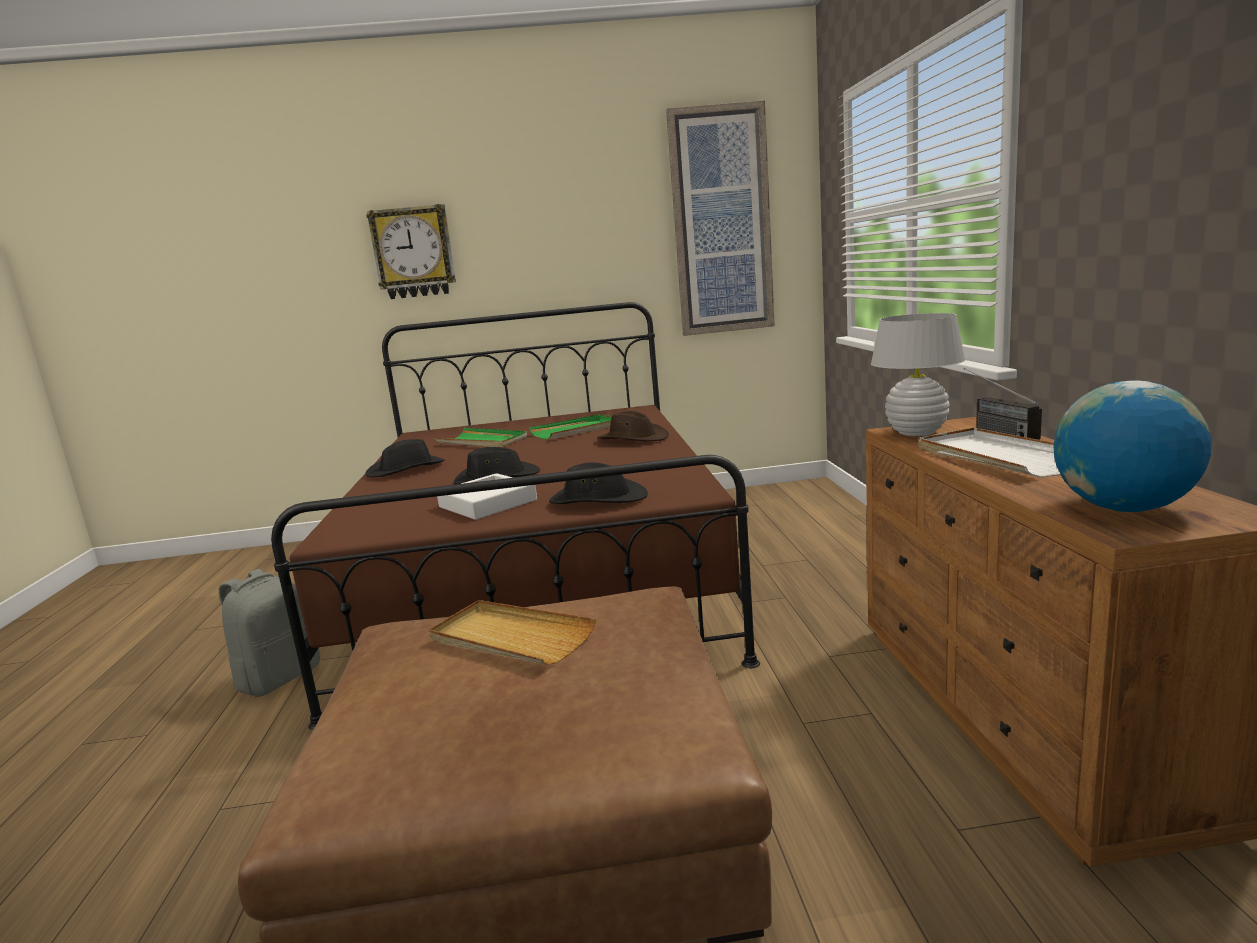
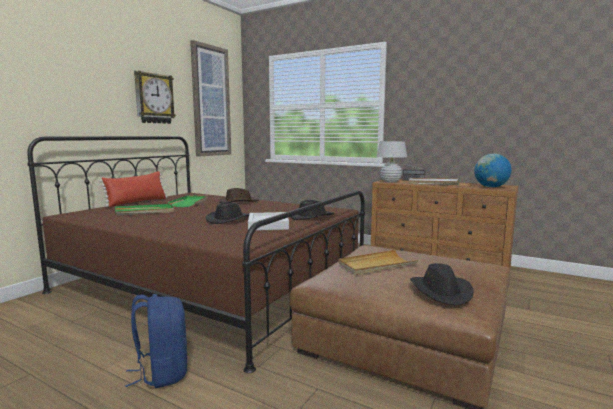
camera: 55 degrees left, 5 degrees down
grey backpack [218,569,320,697] -> blue backpack [125,294,188,388]
black hat [365,439,445,478] -> black hat moved to [410,263,474,305]
wall clock [366,204,456,299] -> wall clock moved to [134,71,176,124]
none -> red pillow [99,171,167,207]

